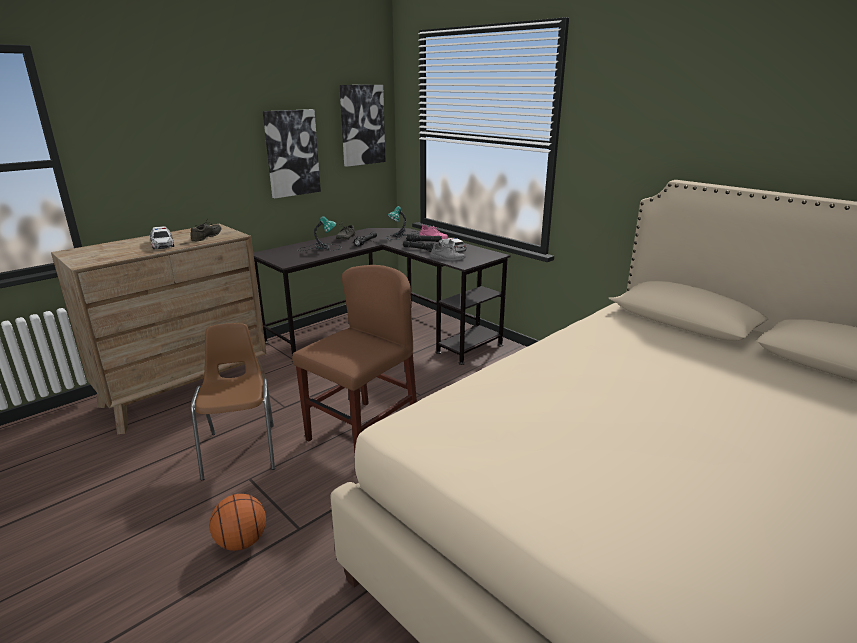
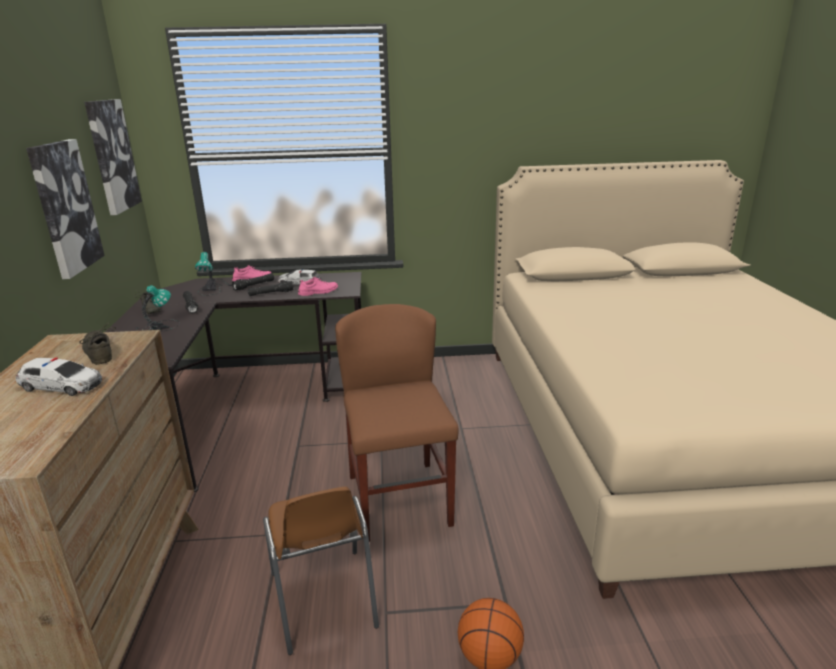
camera: 50 degrees left, 0 degrees up
brown chair [191,323,275,481] -> brown chair turned 135 degrees counterclockwise [263,486,379,655]
grey shoe [430,244,465,261] -> pink shoe [298,277,338,296]

